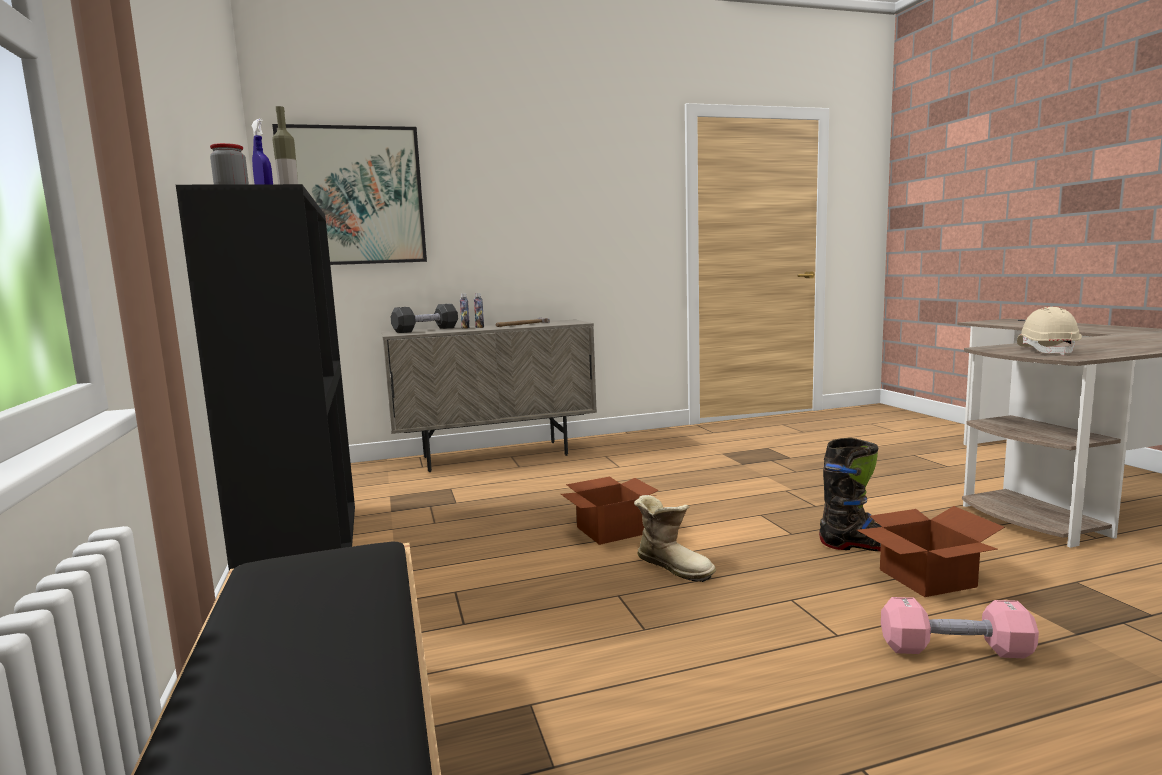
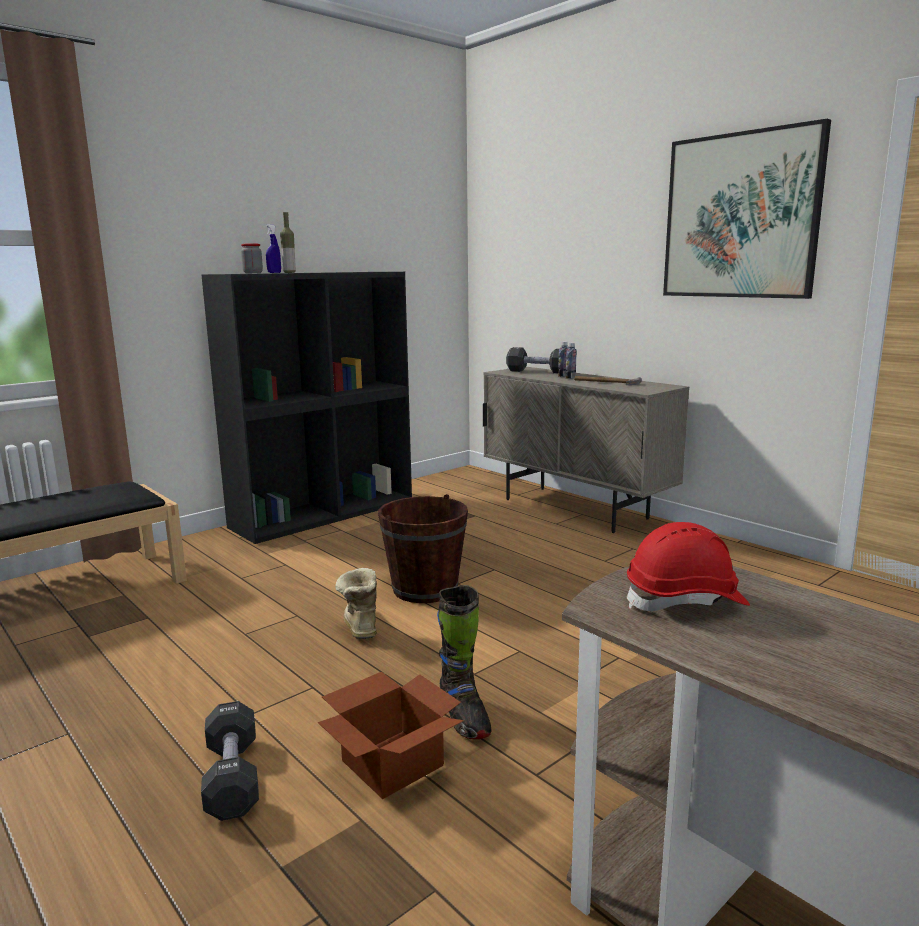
camera: 65 degrees right, 5 degrees up
picture [272,124,427,265] -> picture moved to [663,119,831,299]
cardboard box [561,477,659,545] -> brown bucket [378,494,468,603]
boot [634,495,716,582] -> boot turned 150 degrees clockwise [335,568,377,639]
pink dumbbell [881,597,1039,658] -> black dumbbell [201,701,259,821]
beige hard hat [1017,307,1082,356] -> red hard hat [627,522,750,611]

